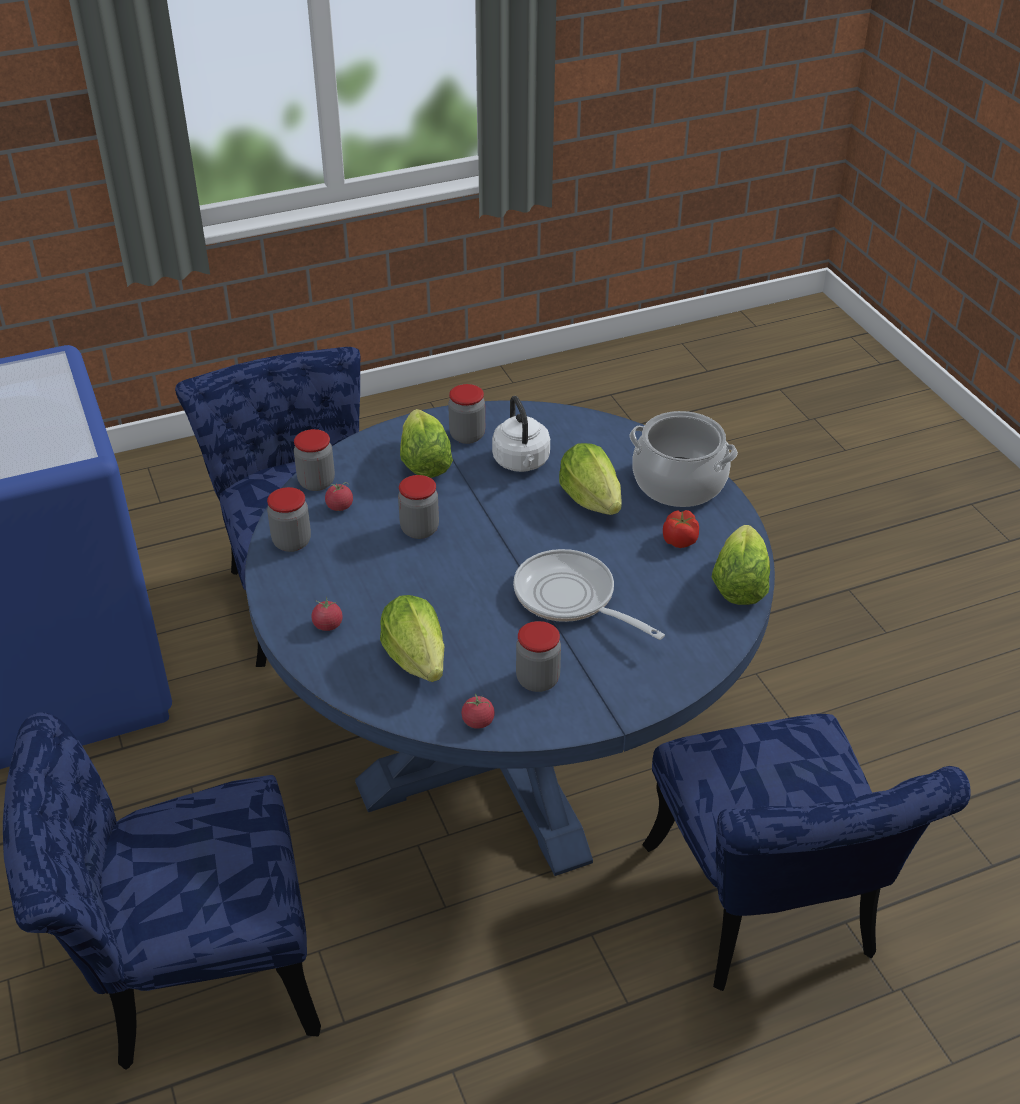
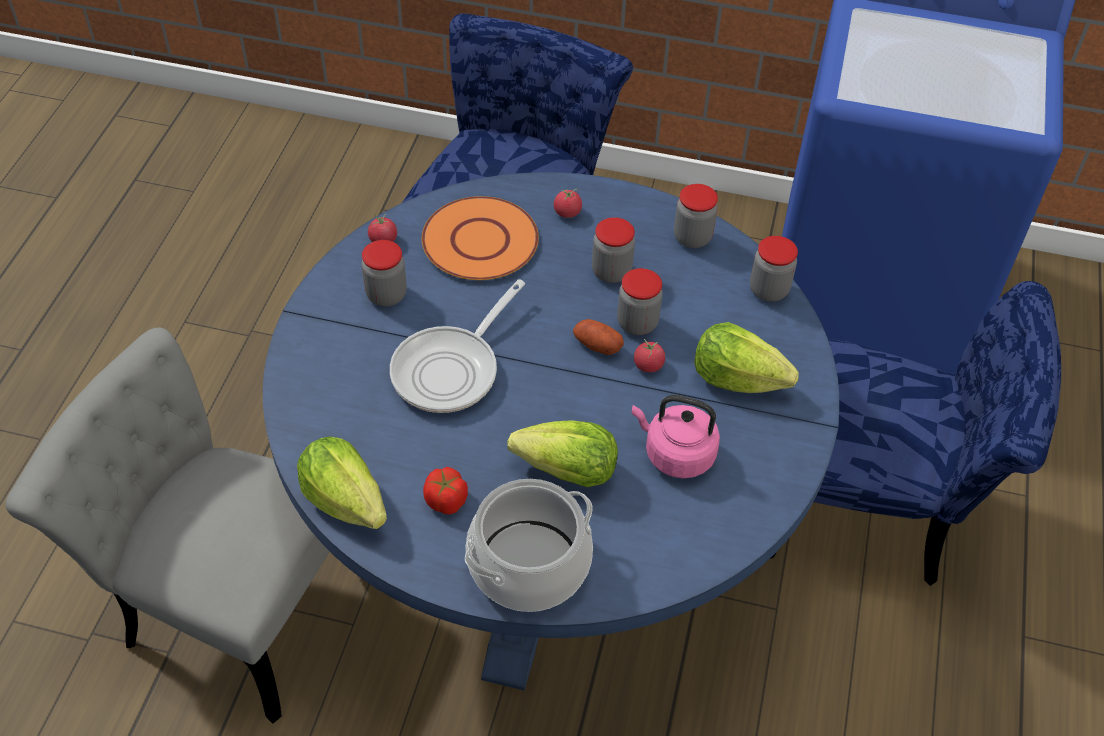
camera: 125 degrees right, 10 degrees up
tomato [325,482,353,511] -> tomato moved to [634,339,665,372]
lettuce [380,595,444,682] -> orange plate [422,196,539,280]
jar [448,384,485,444] -> jar moved to [592,217,635,283]
white kettle [492,396,550,472] -> pink kettle [632,395,720,479]
frying pan [513,549,665,640] -> frying pan turned 135 degrees clockwise [390,279,525,413]
blue chair [642,714,971,991] -> grey chair [5,327,330,724]
none -> potato [573,319,624,355]

